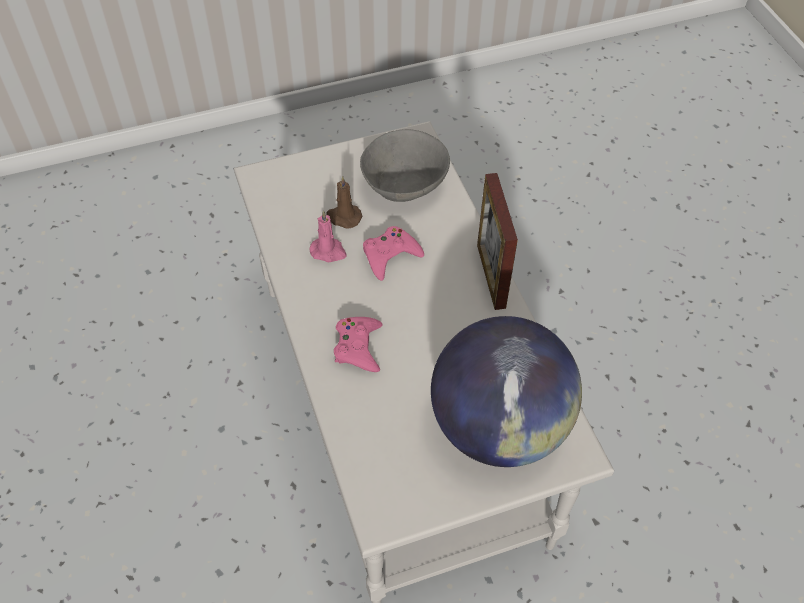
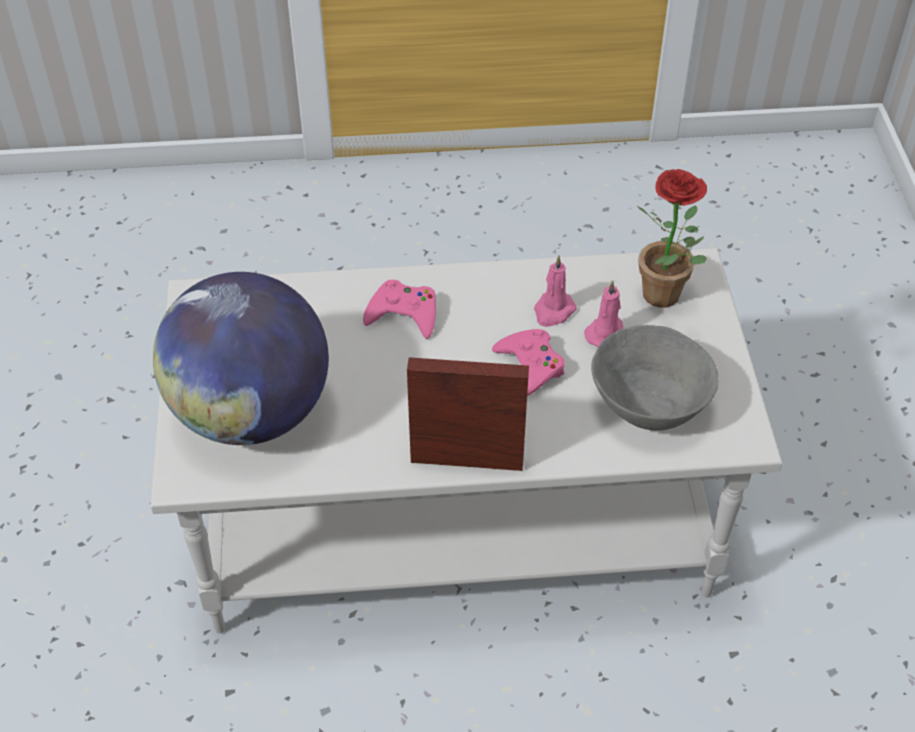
camera: 105 degrees right, 5 degrees down
brown candle [327,176,362,229] -> pink candle [584,280,624,347]
none -> potted plant [637,169,707,308]

